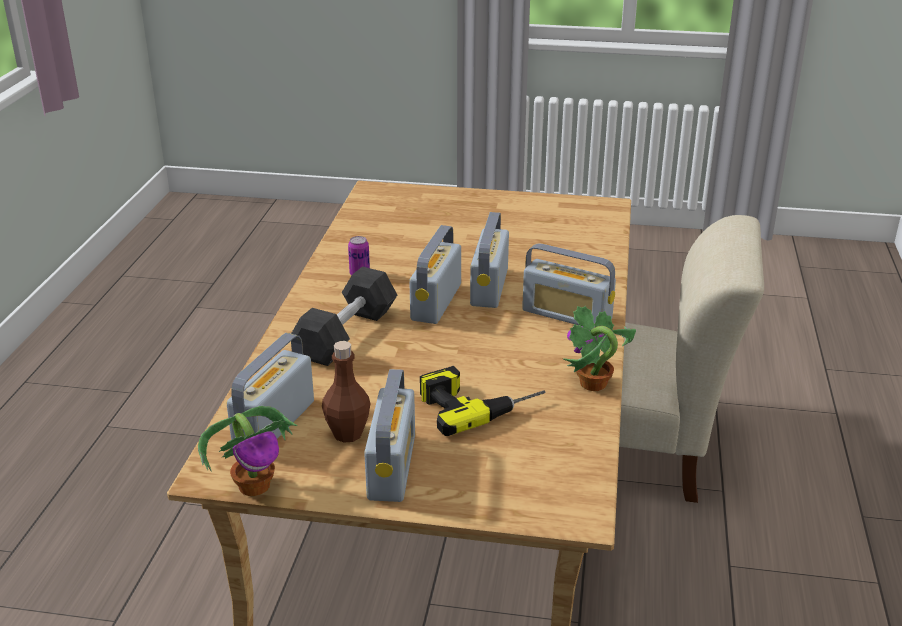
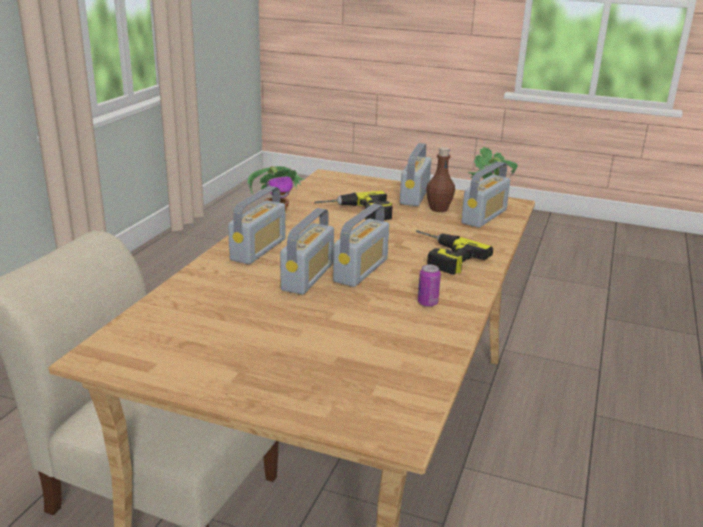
camera: 170 degrees left, 5 degrees down
black dumbbell [291,267,397,366] -> power drill [416,230,493,275]
radio [522,243,616,325] -> radio turned 75 degrees clockwise [228,186,286,264]

